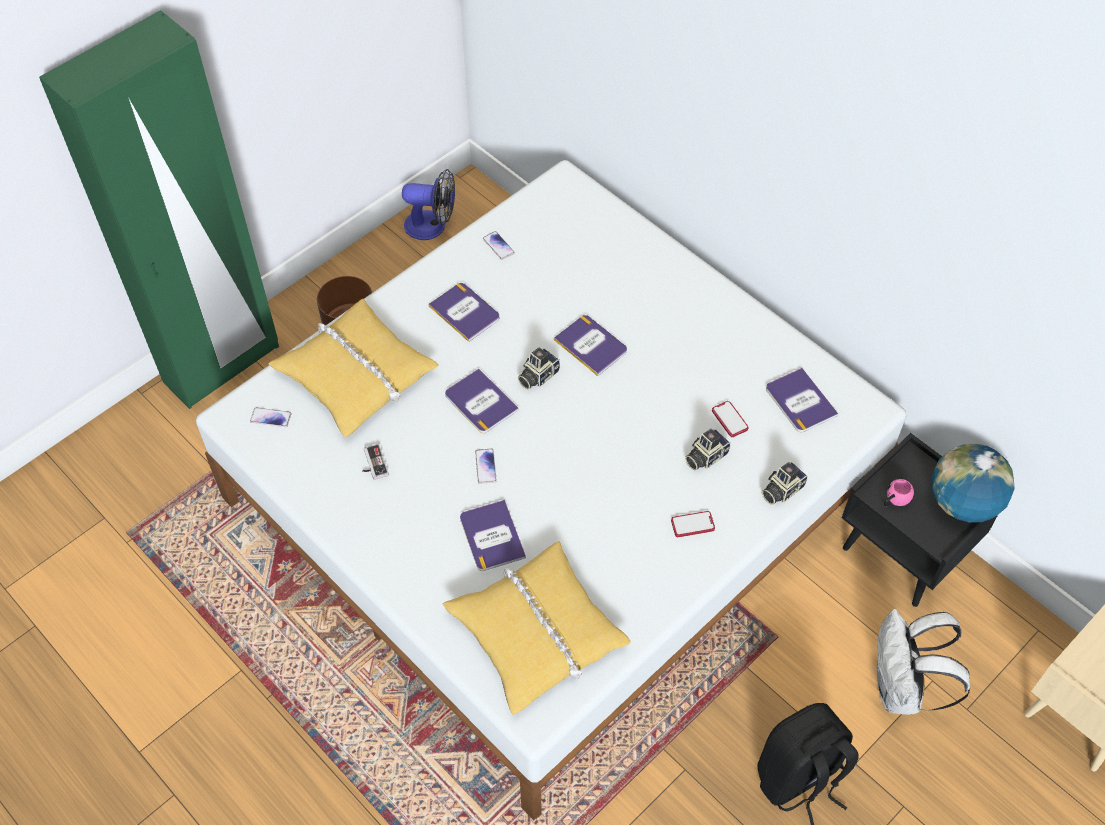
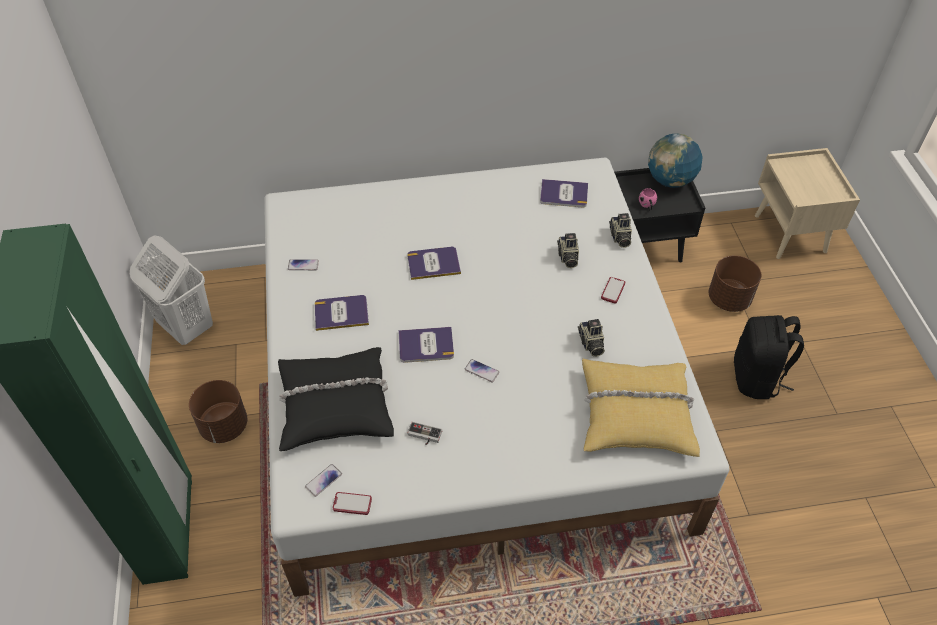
camera: 55 degrees left, 5 degrees down
yellow pillow [269,299,438,438] -> black pillow [278,347,394,451]
fan [402,169,455,240] -> white laundry basket [130,235,213,345]
book [460,500,526,571] -> none
camera [518,347,560,389] -> camera moved to [578,319,605,357]
phone [712,401,749,437] -> phone moved to [333,492,372,515]
white backpack [876,609,970,715] -> brown planter [709,256,761,312]

